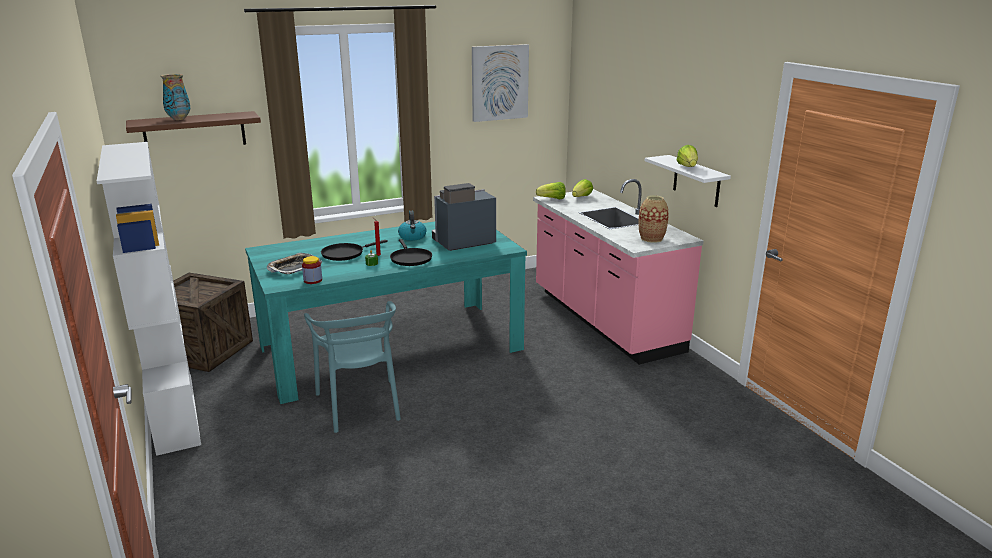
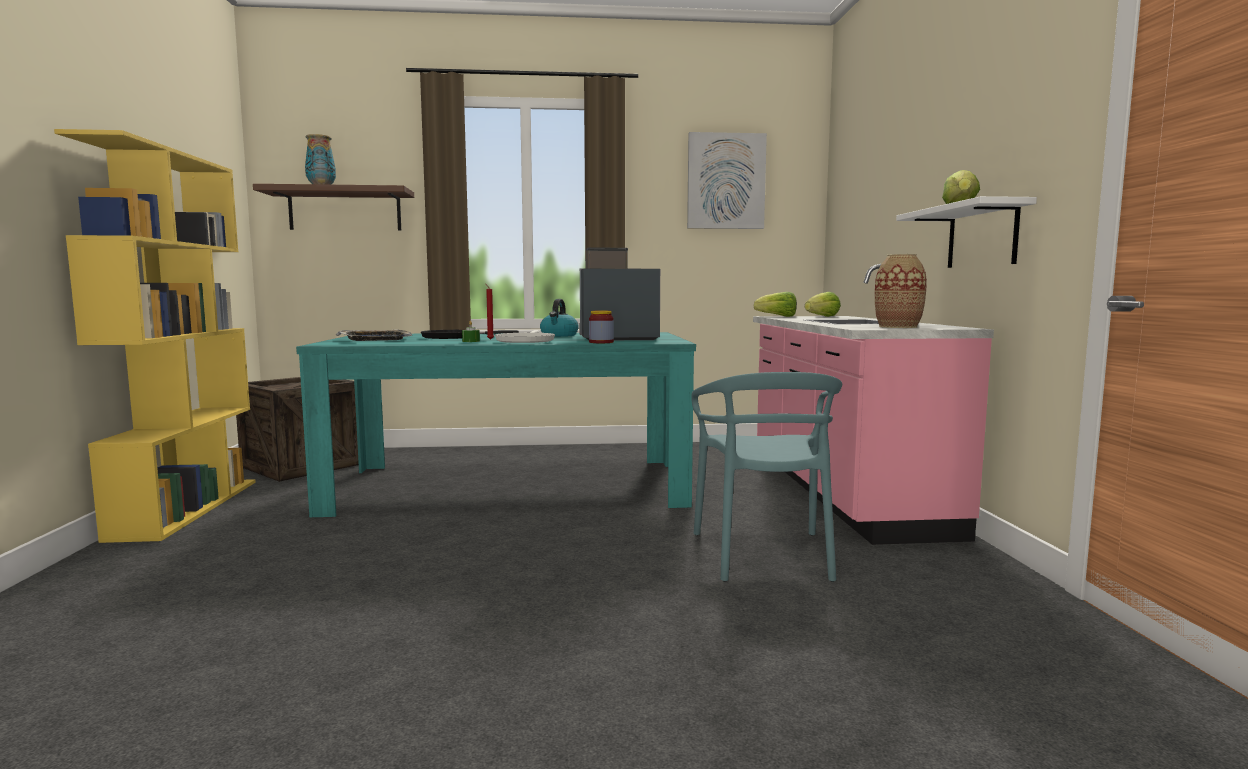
camera: 20 degrees right, 15 degrees down
white bookcase [97,142,201,456] -> yellow bookcase [54,129,256,543]
jar [302,256,322,284] -> jar moved to [589,311,614,343]
turquoise chair [304,301,401,433] -> turquoise chair moved to [691,372,842,582]
black frying pan [390,239,432,266] -> white frying pan [495,331,555,343]

